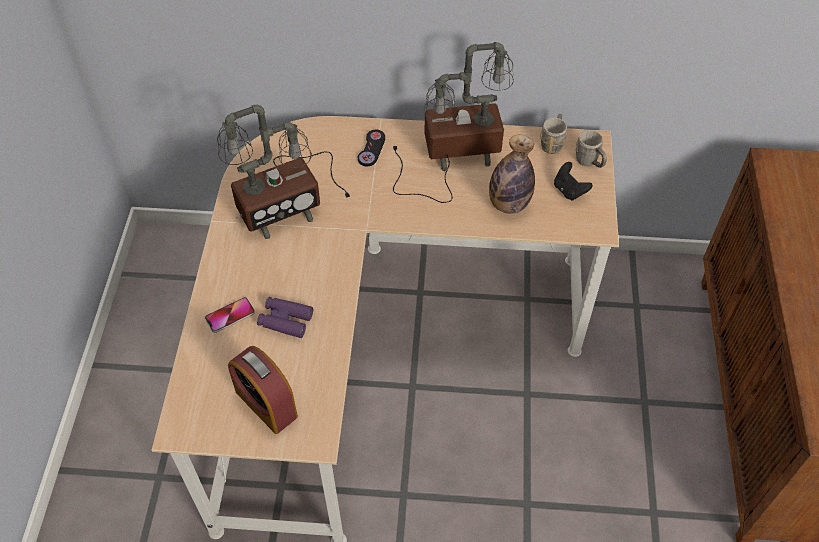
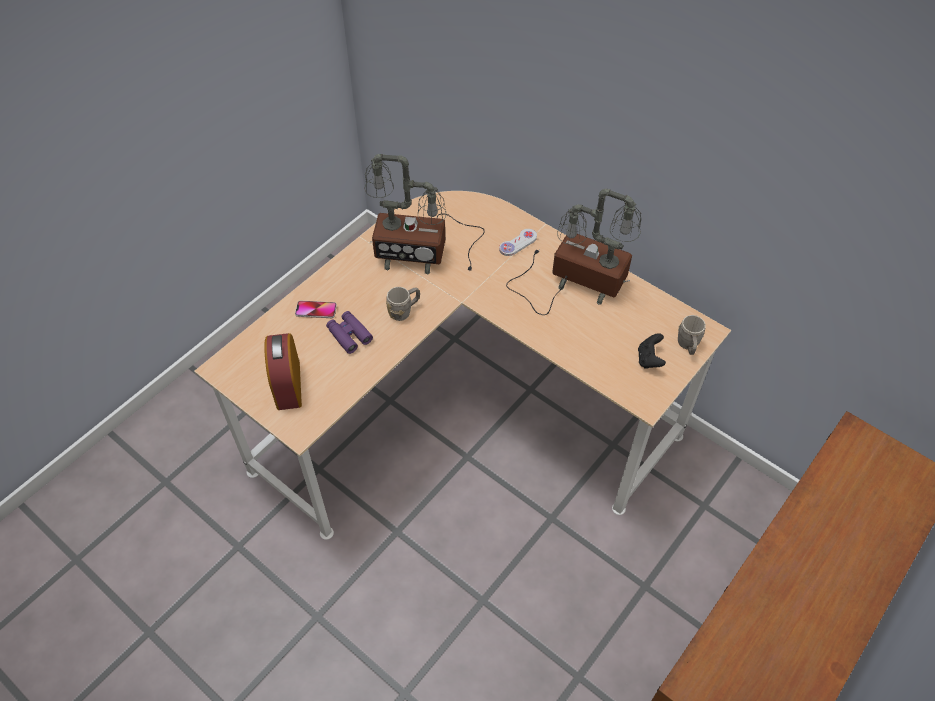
camera: 35 degrees right, 0 degrees up
black game controller [358,130,385,166] -> white game controller [499,229,537,256]
bottle [489,134,535,214] -> none
grey mug [540,114,567,154] -> grey mug moved to [386,287,420,321]

